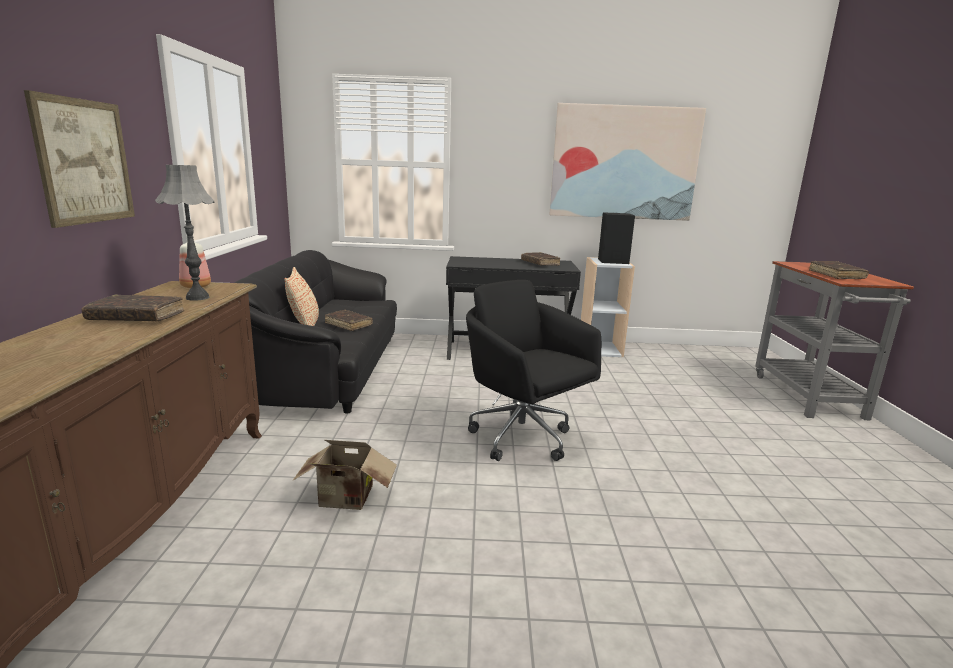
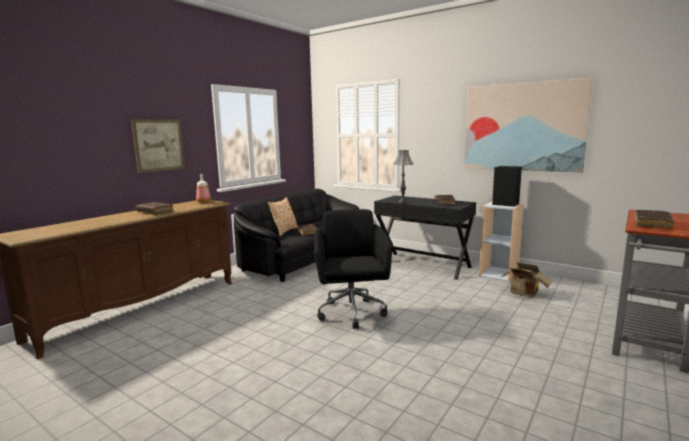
camera: 35 degrees right, 5 degrees down
grey table lamp [155,165,214,301] -> grey table lamp moved to [393,150,414,203]
cardboard box [292,440,397,510] -> cardboard box moved to [500,262,552,298]

